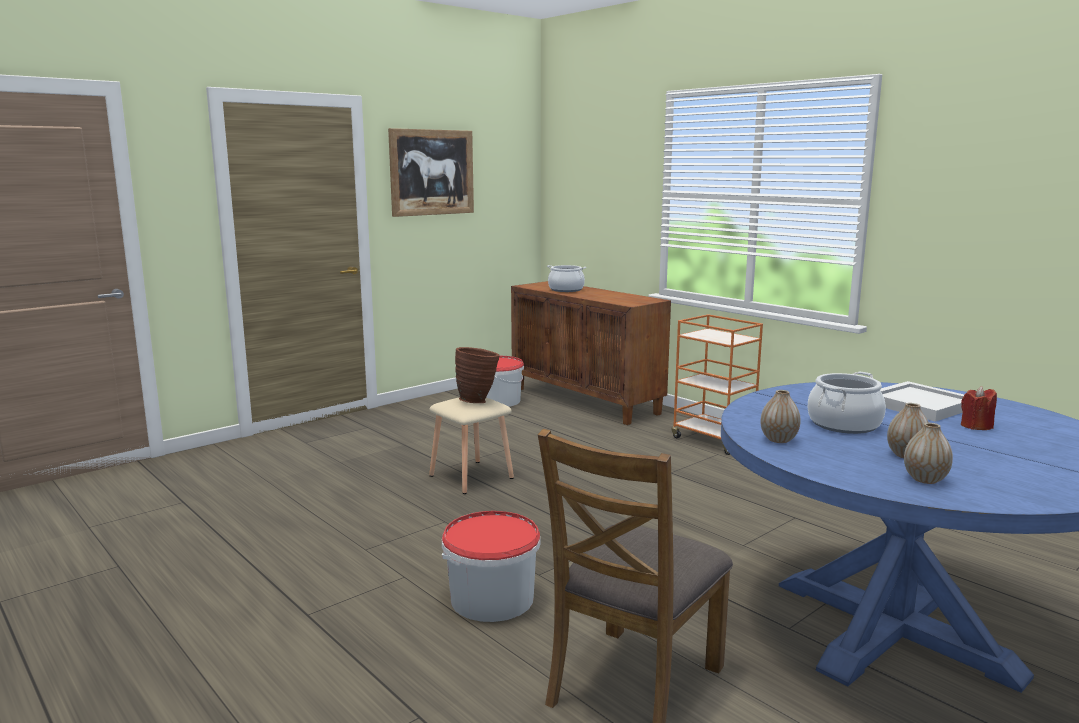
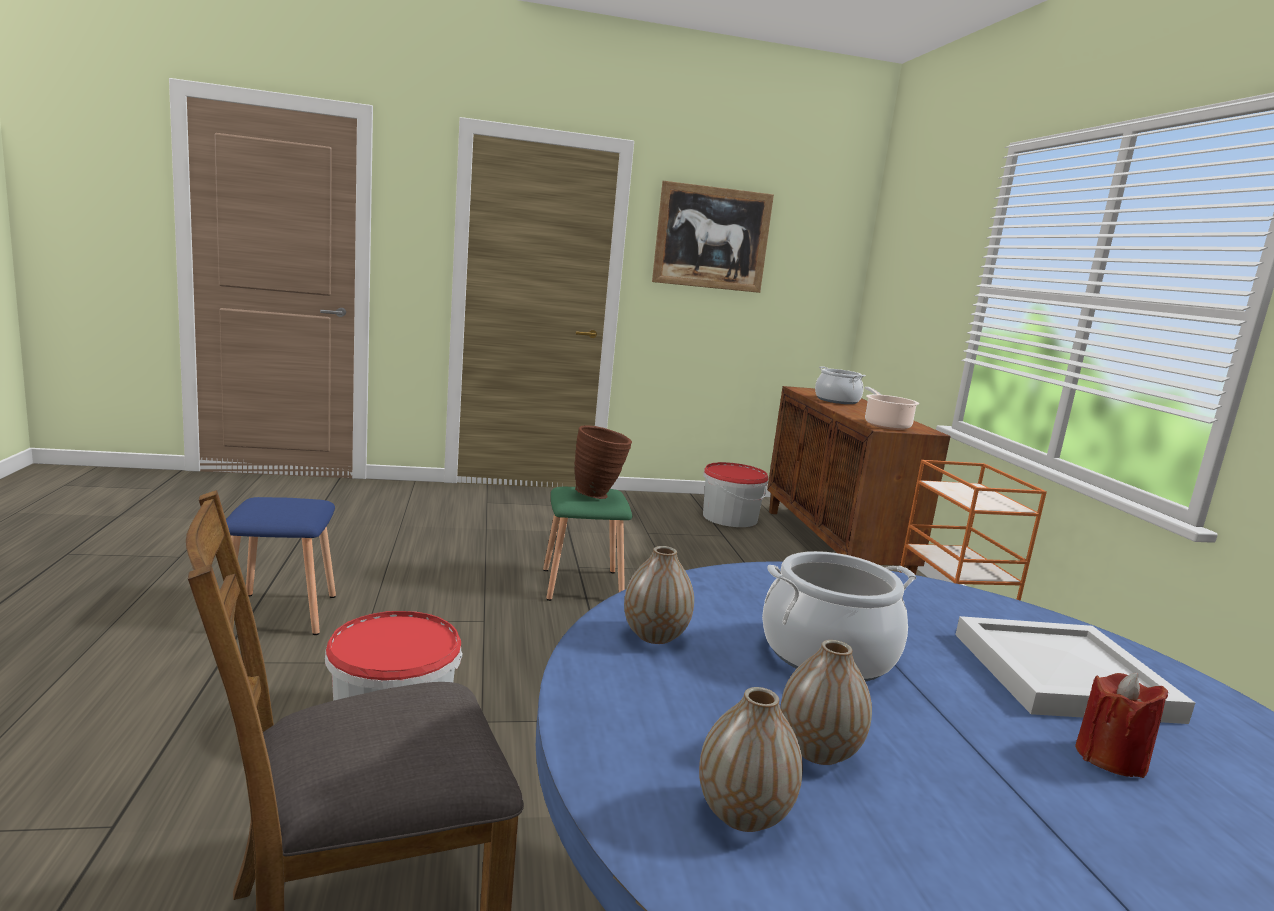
camera: 30 degrees right, 0 degrees up
beige stool [429,397,514,494] -> green stool [543,487,632,601]
none -> blue stool [226,497,336,635]
none -> cooking pot [864,387,919,430]

